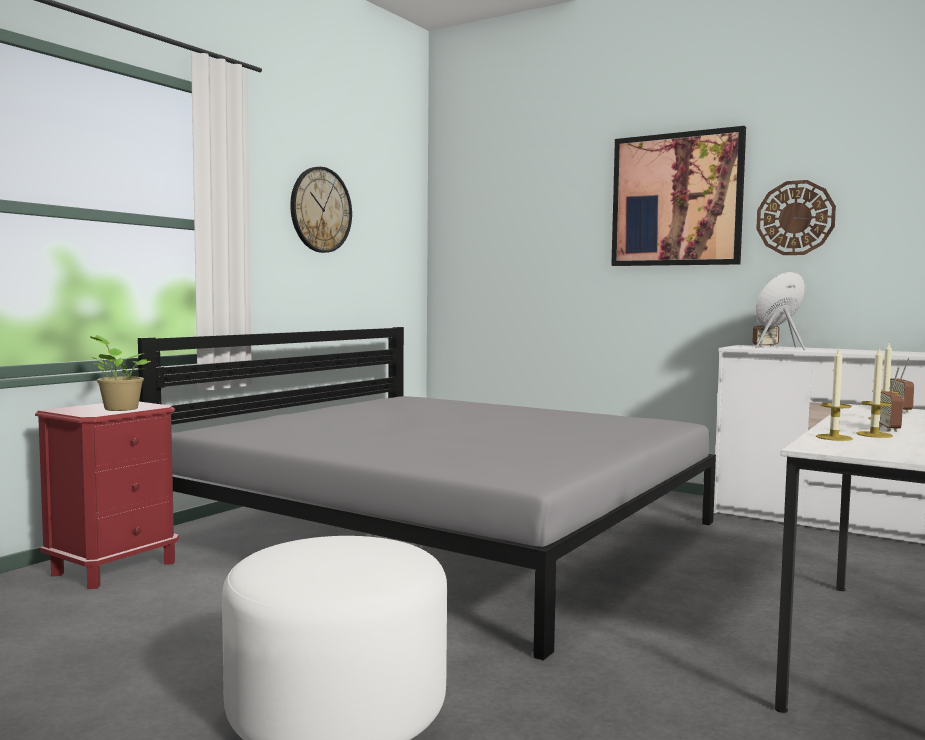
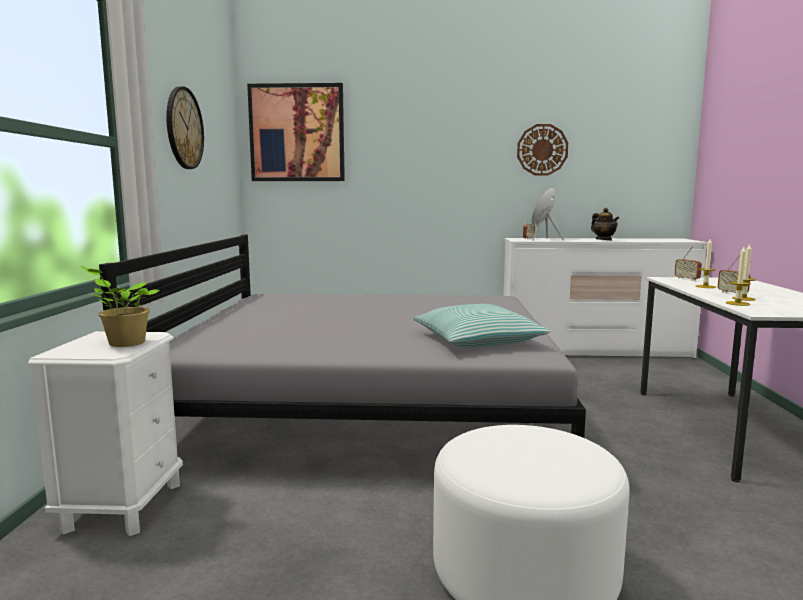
camera: 30 degrees left, 5 degrees up
red nightstand [35,402,179,589] -> white nightstand [28,331,183,536]
picture [611,126,746,266] -> picture moved to [247,83,345,181]
none -> pillow [413,304,550,348]
none -> teapot [591,208,619,240]

